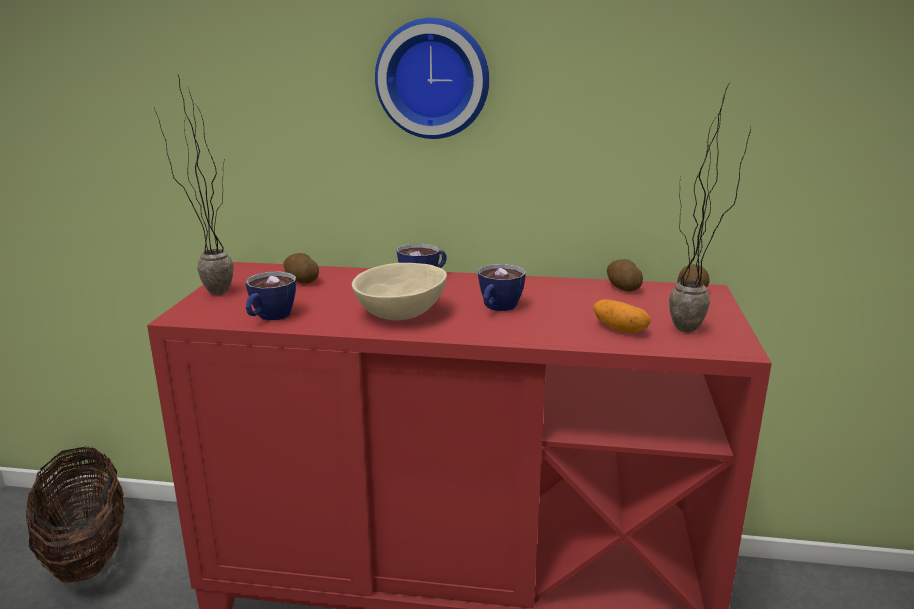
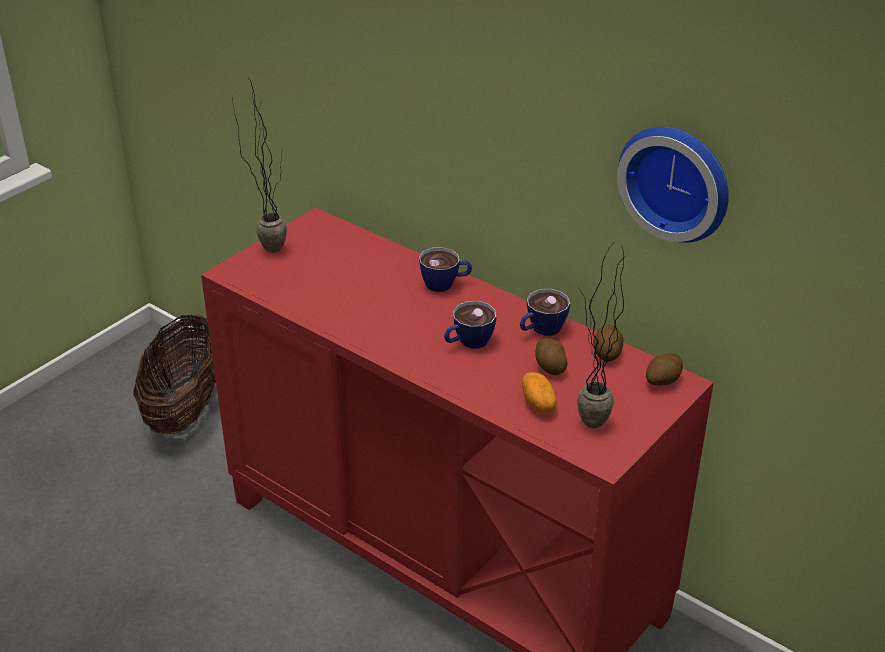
camera: 30 degrees right, 15 degrees up
cup [246,271,296,320] -> cup moved to [520,289,570,336]
potato [284,253,319,284] -> potato moved to [535,338,568,375]
beige bowl [352,263,447,321] -> none
wall clock [375,18,489,139] -> wall clock moved to [617,127,729,243]

